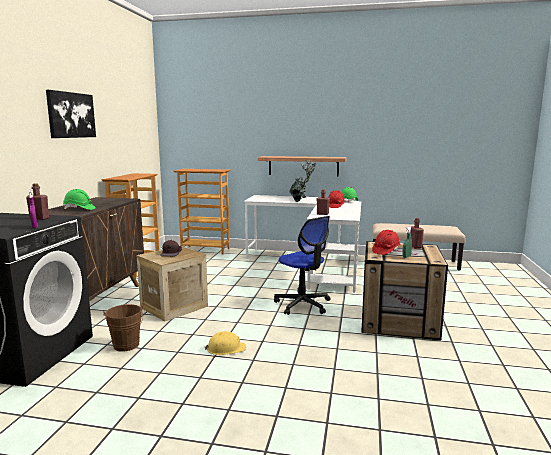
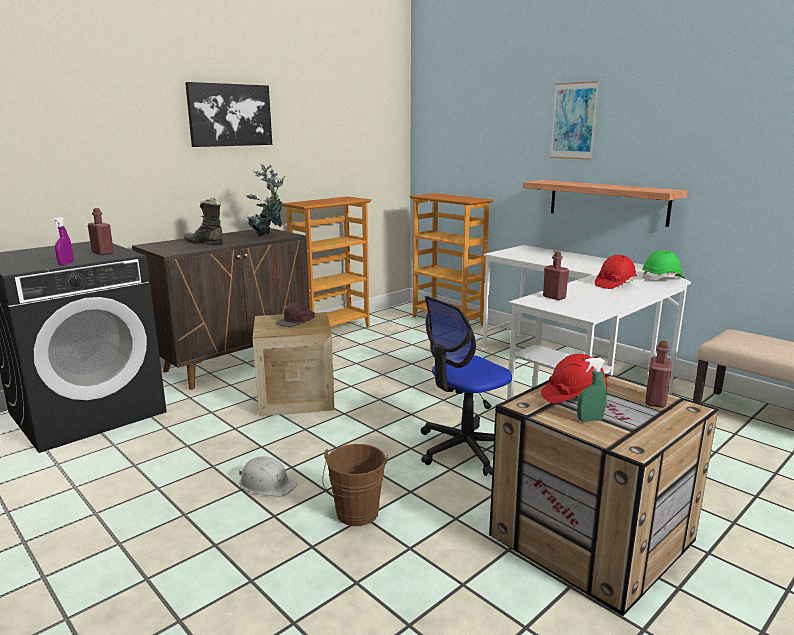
camera: 35 degrees right, 5 degrees up
green hard hat [63,189,96,210] -> black boot [184,198,223,245]
brown bucket [103,304,143,352] -> brown bucket moved to [323,444,388,526]
yellow hard hat [204,331,246,355] -> white hard hat [239,456,297,497]
office chair [274,216,331,315] -> office chair turned 60 degrees clockwise [421,296,512,476]
potted plant [289,160,316,202] -> potted plant moved to [246,164,285,236]
none -> picture [550,81,599,160]

